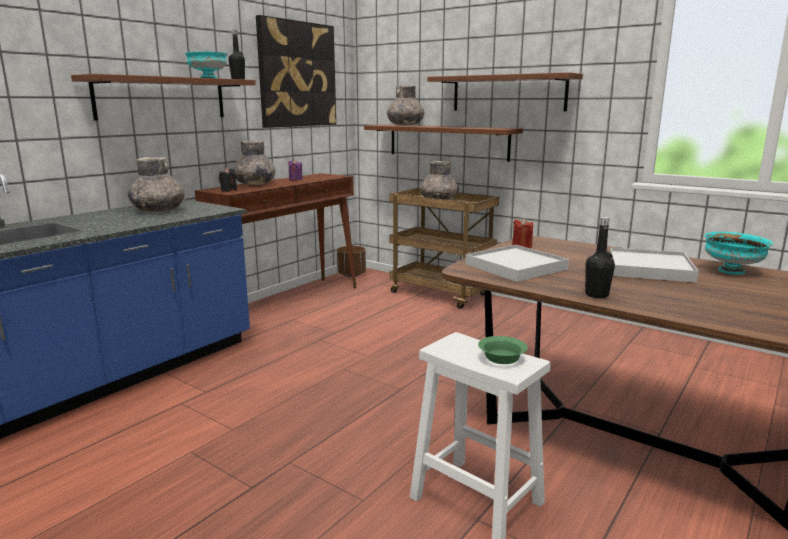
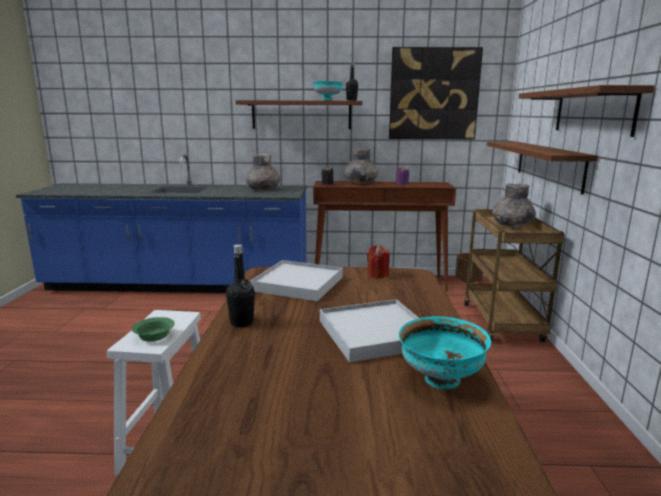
camera: 55 degrees right, 0 degrees up
grey vase [387,86,424,126] -> none

